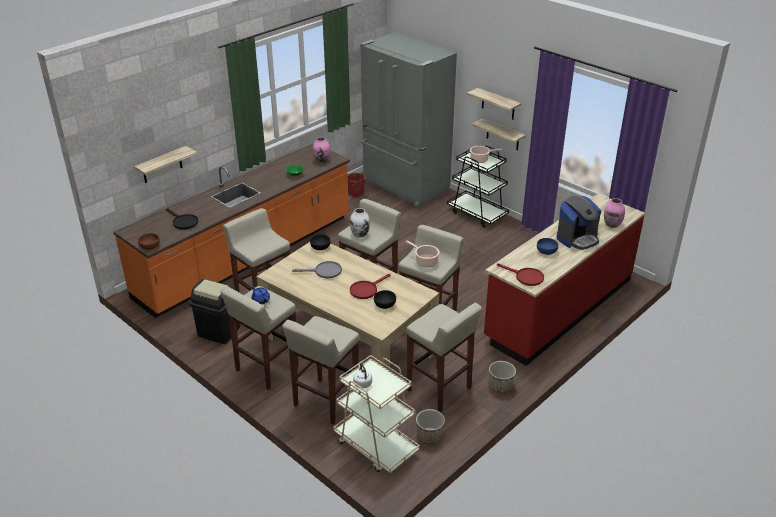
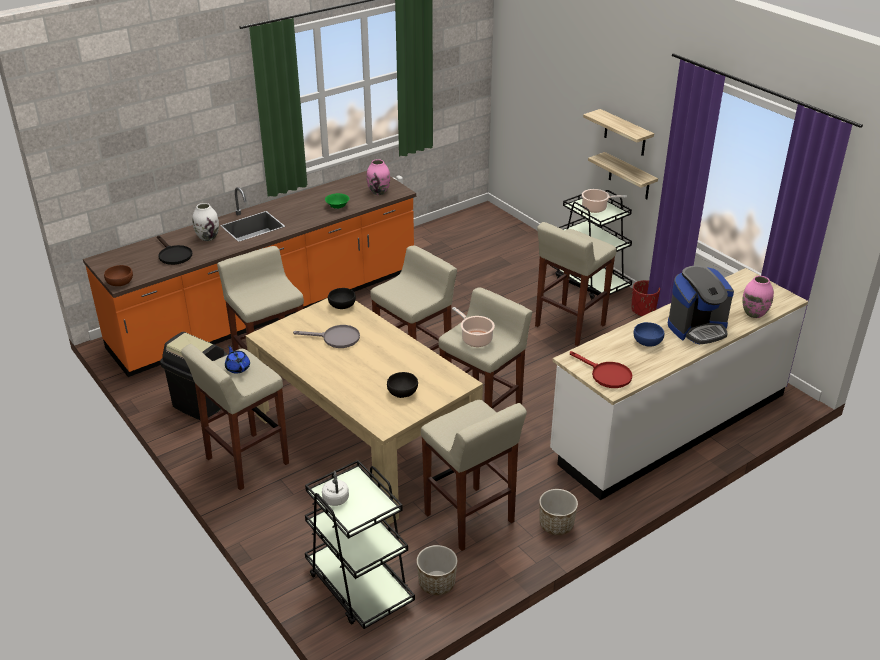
camera: 10 degrees right, 0 degrees up
shelf [134,146,197,183] -> none
beige stool [282,316,359,425] -> beige stool moved to [535,222,617,346]
beige cart [333,355,420,473] -> black cart [305,460,415,629]
red planter [348,173,365,197] -> red planter moved to [631,280,660,316]
white vase [350,208,370,238] -> white vase moved to [192,203,219,241]
red frying pan [350,274,390,299] -> none
grey fridge [360,32,457,207] -> none
red counter [484,194,645,366] -> white counter [550,268,808,500]

